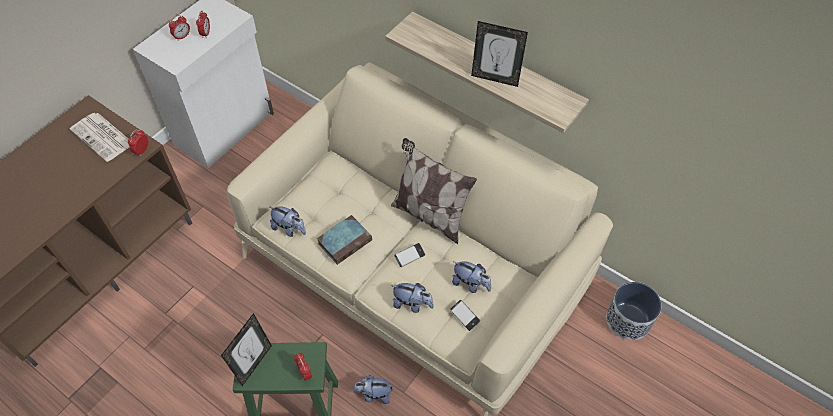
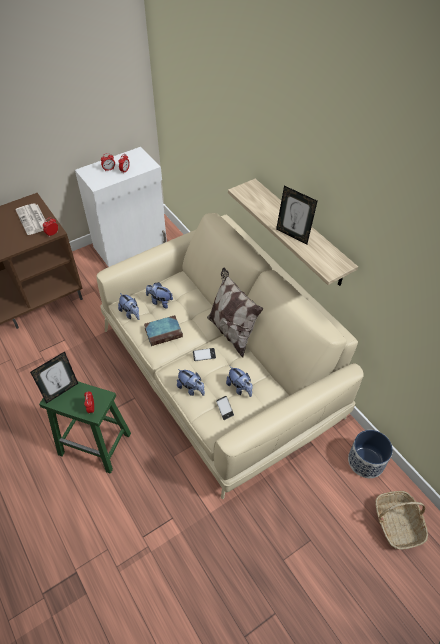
camera: 20 degrees right, 5 degrees down
plush toy [353,375,394,404] -> plush toy moved to [146,282,173,309]
none -> basket [375,491,428,550]

